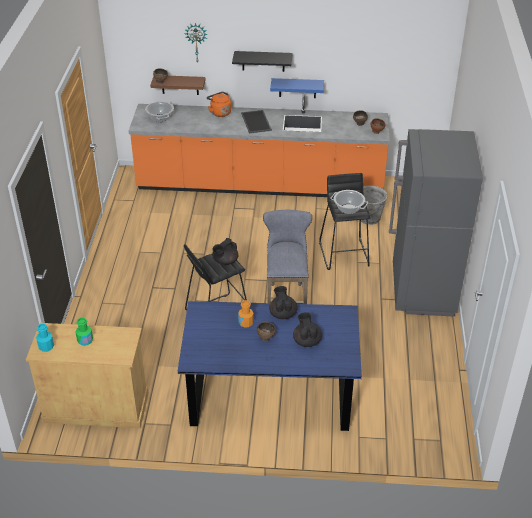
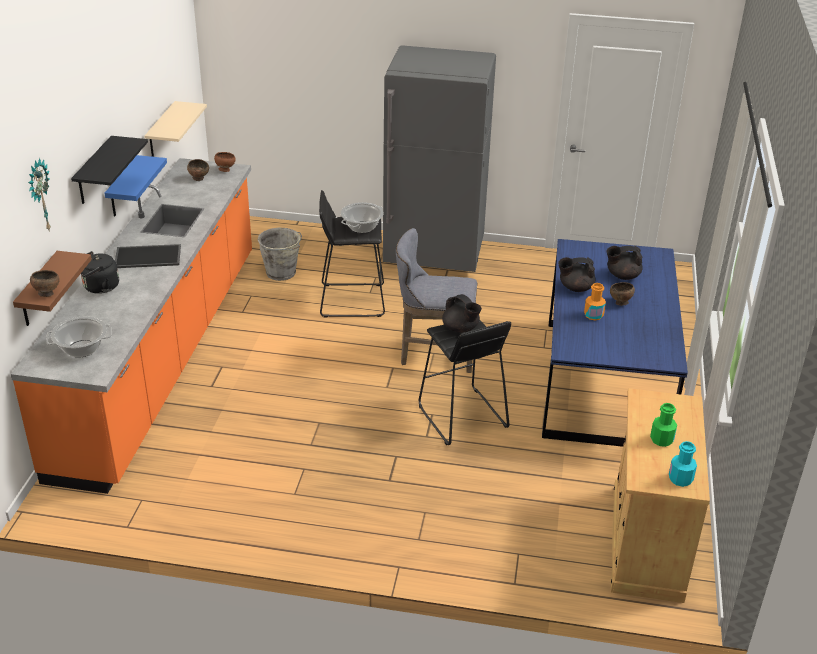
camera: 85 degrees left, 5 degrees down
orange kettle [207,92,231,117] -> black kettle [81,251,119,294]
none -> beige shelf [144,101,207,157]

